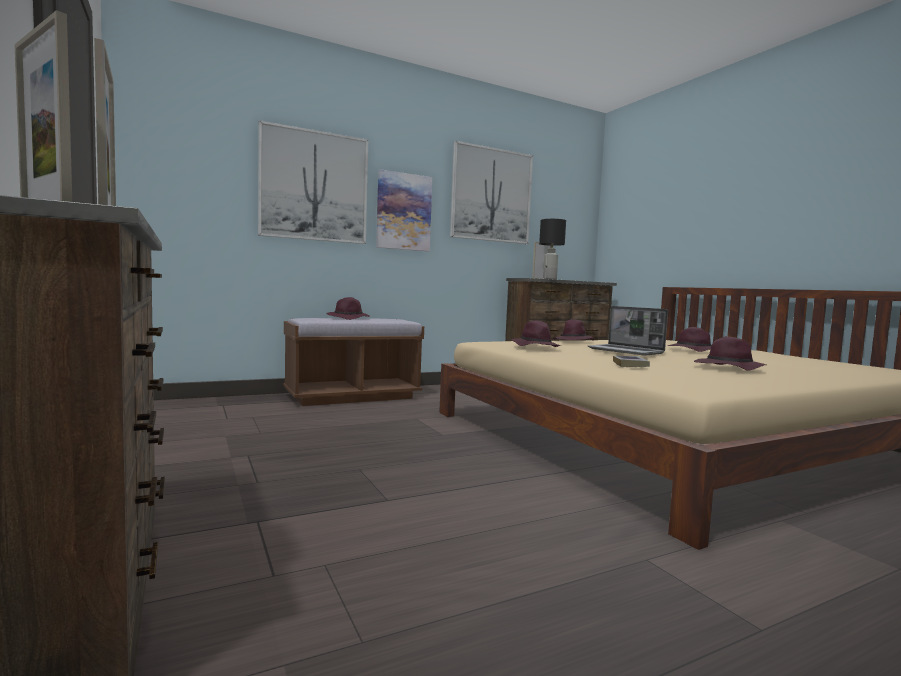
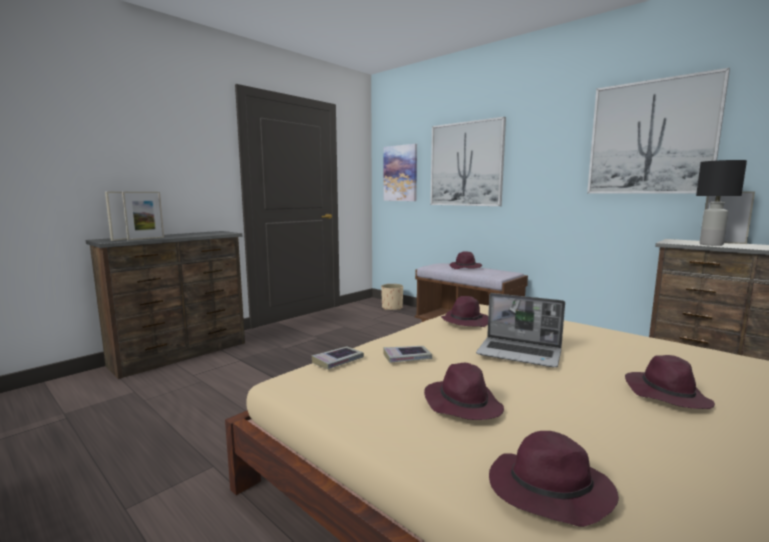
camera: 70 degrees right, 5 degrees up
picture [376,169,432,251] -> picture moved to [384,144,417,201]
purple hat [553,319,594,341] -> purple hat moved to [489,431,619,527]
laptop [588,306,668,356] -> laptop turned 90 degrees counterclockwise [476,293,565,367]
none -> book [312,347,364,369]
none -> beige planter [381,284,403,310]

